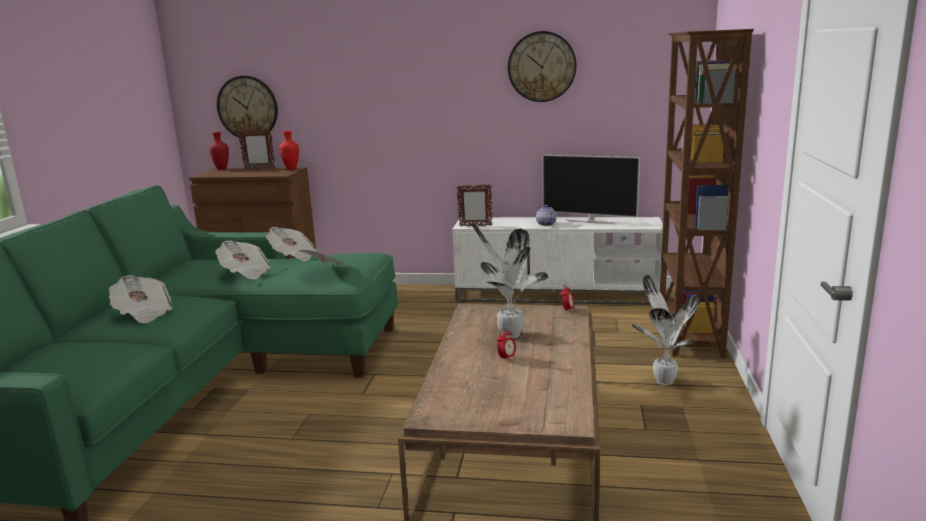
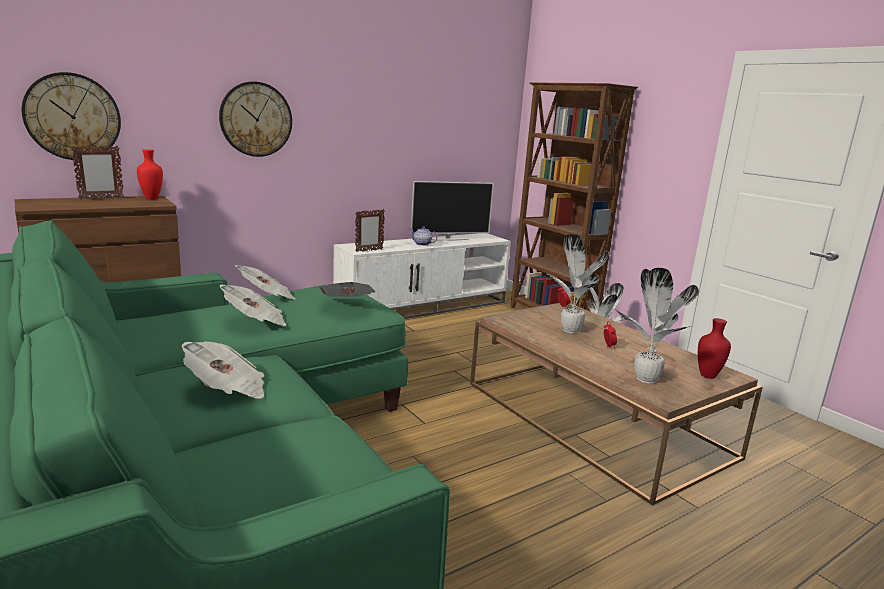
camera: 45 degrees left, 0 degrees up
red vase [209,132,229,170] -> red vase moved to [698,318,731,379]
wall clock [508,31,576,102] -> wall clock moved to [219,82,292,157]
none -> potted plant [616,268,699,384]

